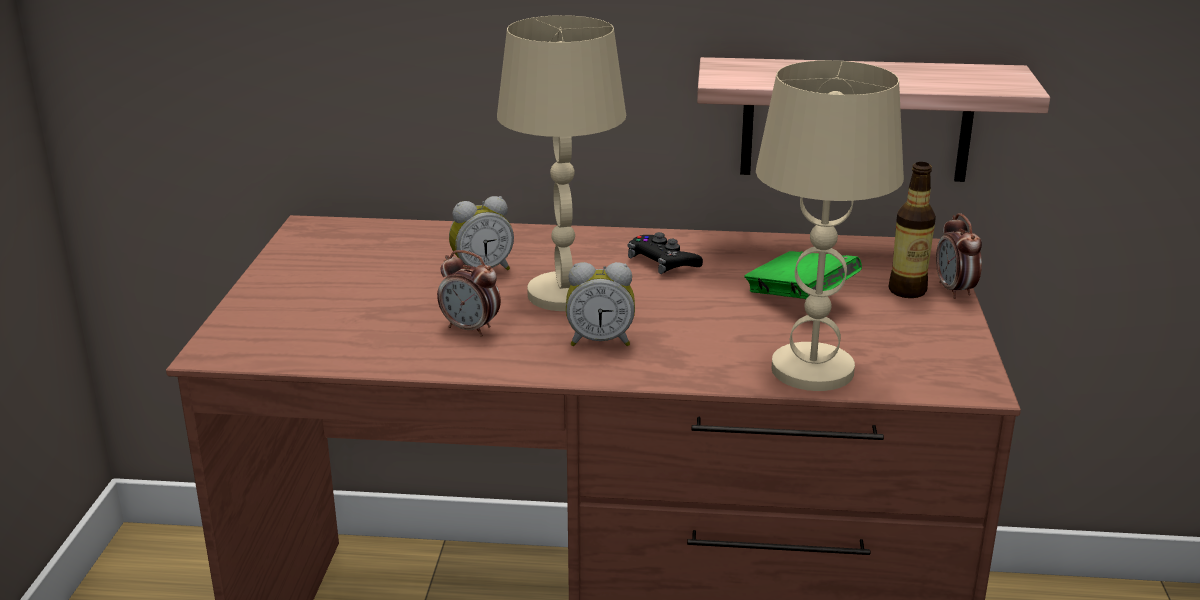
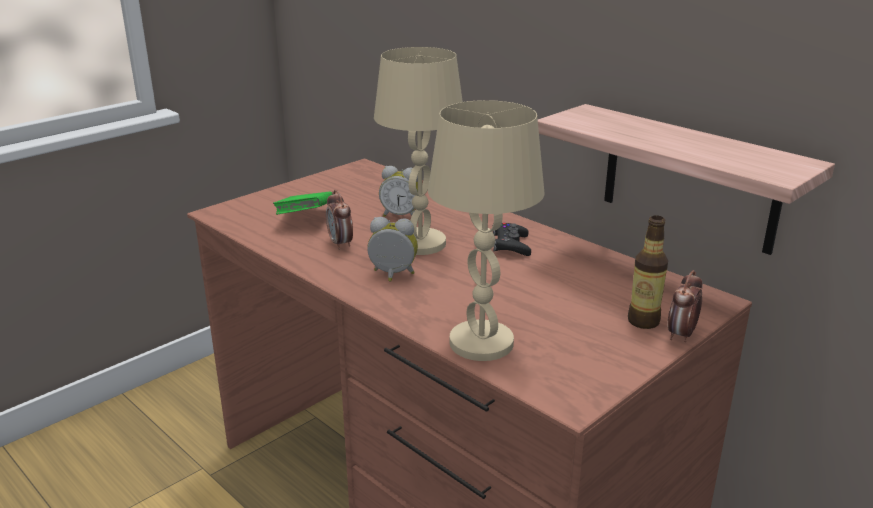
camera: 40 degrees right, 0 degrees up
alarm clock [566,262,635,346] -> alarm clock turned 150 degrees clockwise [367,217,418,281]
green book [744,251,862,299] -> green book moved to [273,192,333,215]

